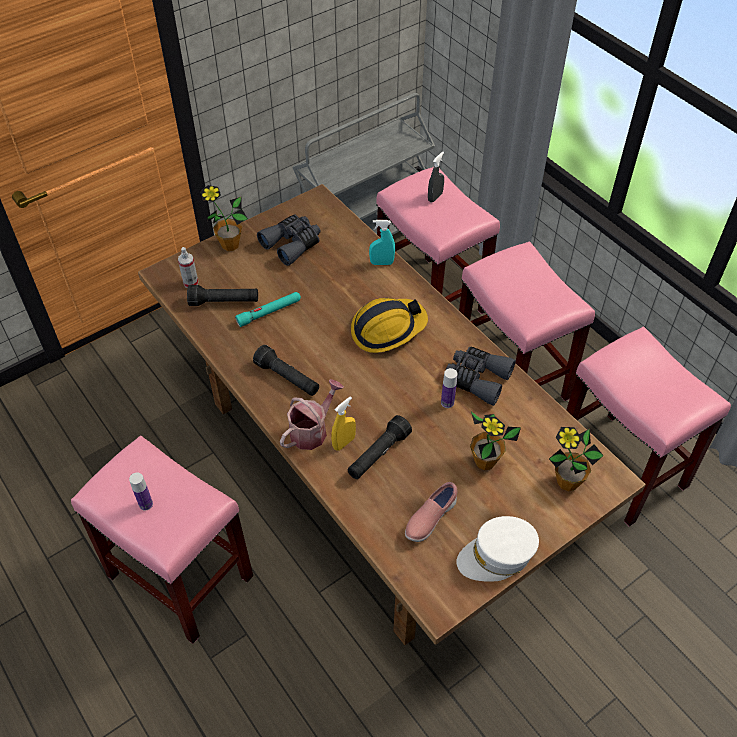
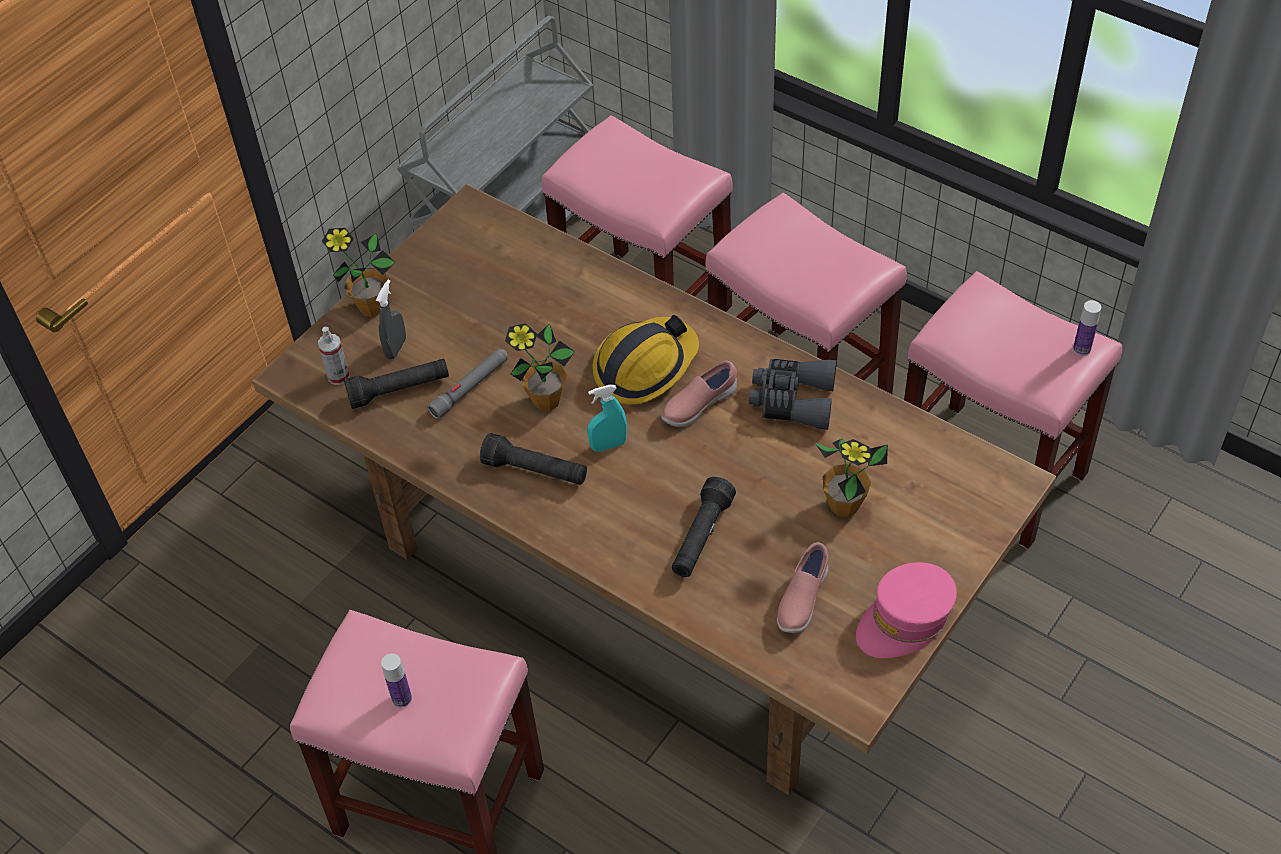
camera: 15 degrees left, 0 degrees up
turquoise flashlight [235,292,301,327] -> grey flashlight [427,349,508,419]
grey binoculars [257,214,321,266] -> none
watering can [280,379,344,450] -> none
yellow spray bottle [331,396,356,451] -> none
turquoise spray bottle [369,220,395,265] -> turquoise spray bottle moved to [587,385,627,452]
grey spray bottle [428,152,444,202] -> grey spray bottle moved to [376,280,406,360]
bottle [441,368,457,408] -> bottle moved to [1073,300,1101,356]
white cap [456,516,539,582] -> pink cap [856,562,957,658]
potted plant [549,427,604,492] -> potted plant moved to [505,323,575,411]
none -> pink shoe [661,361,737,427]

